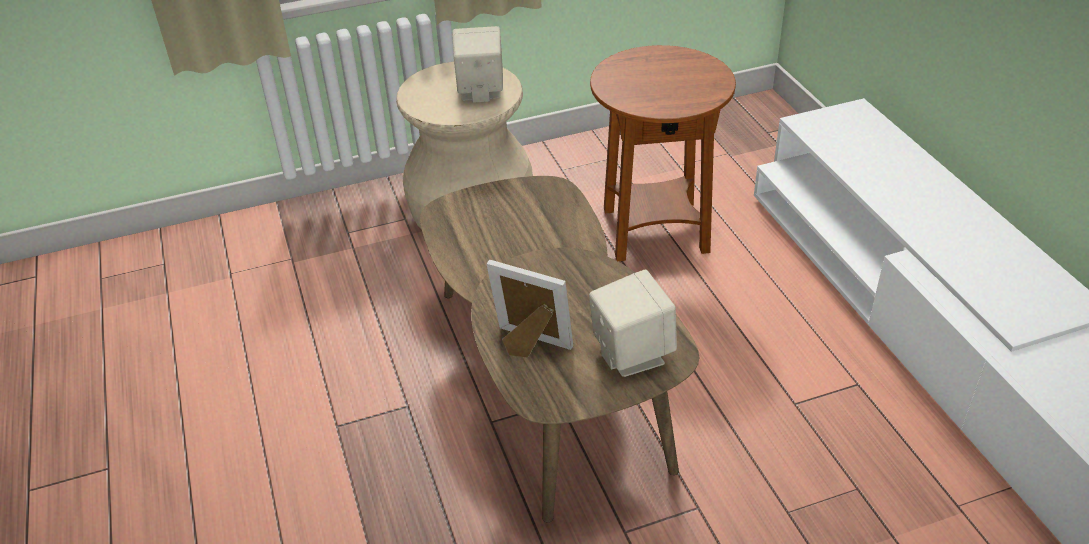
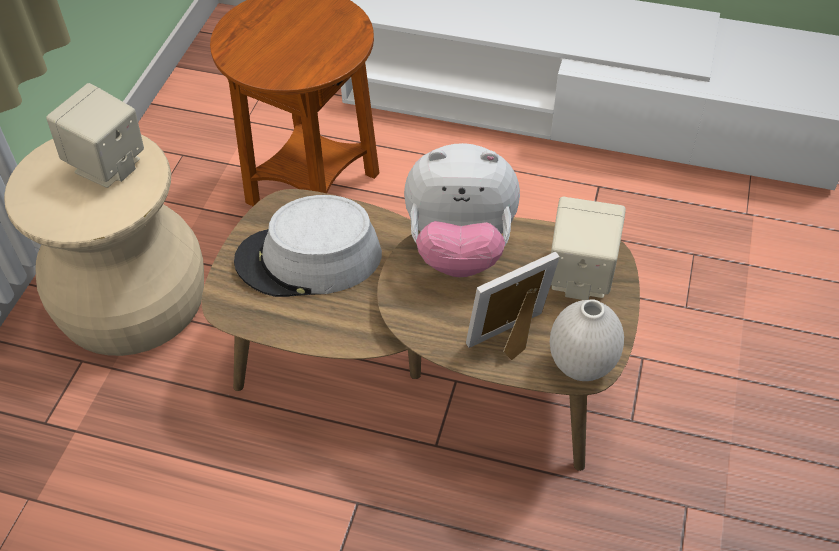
camera: 55 degrees left, 10 degrees up
none -> grey hat [234,195,382,297]
none -> plush toy [404,143,520,277]
none -> white vase [550,299,624,381]

